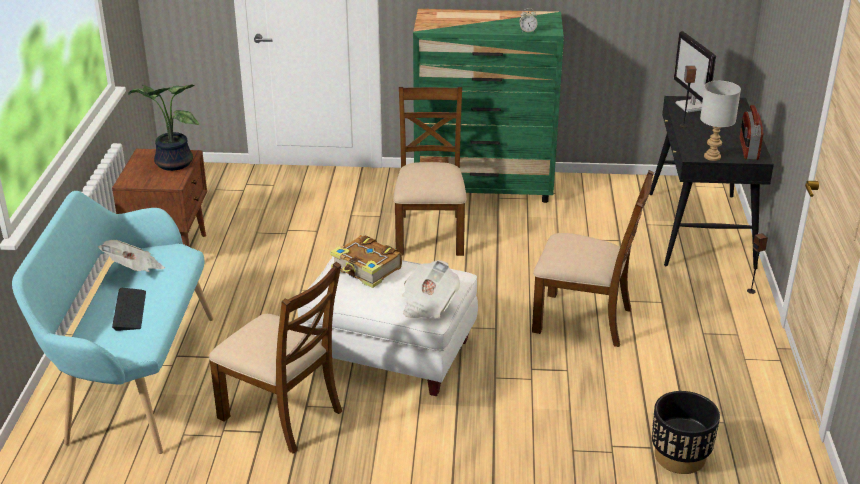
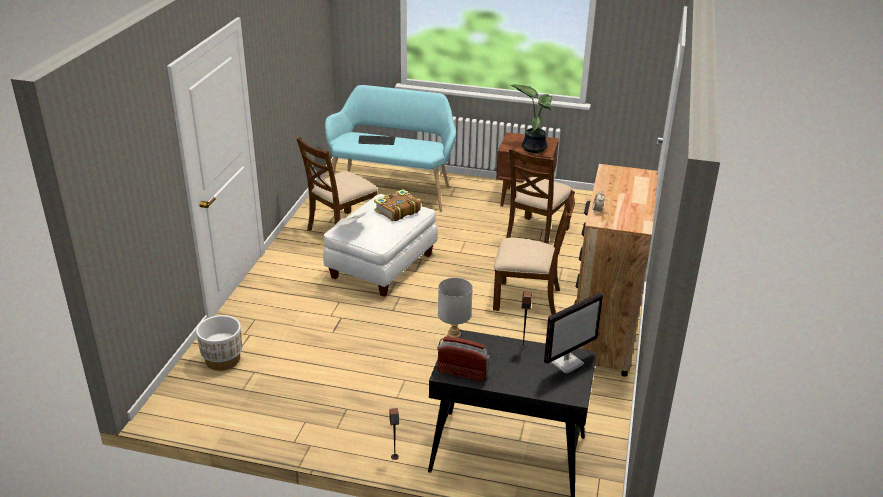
camera: 100 degrees right, 0 degrees up
newspaper [98,240,165,272] -> none
green dresser [413,9,564,203] -> brown dresser [574,164,658,377]
brown chair [532,170,654,347] -> brown chair moved to [506,147,573,244]
black planter [652,391,720,474] -> white planter [196,315,242,371]
monitor [674,31,716,112] -> monitor turned 150 degrees clockwise [544,292,603,373]

